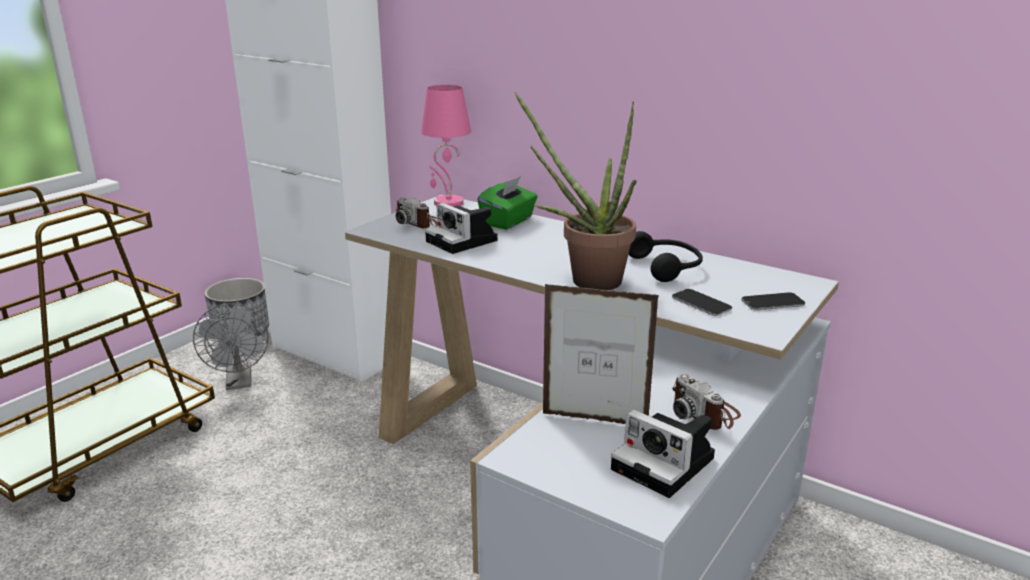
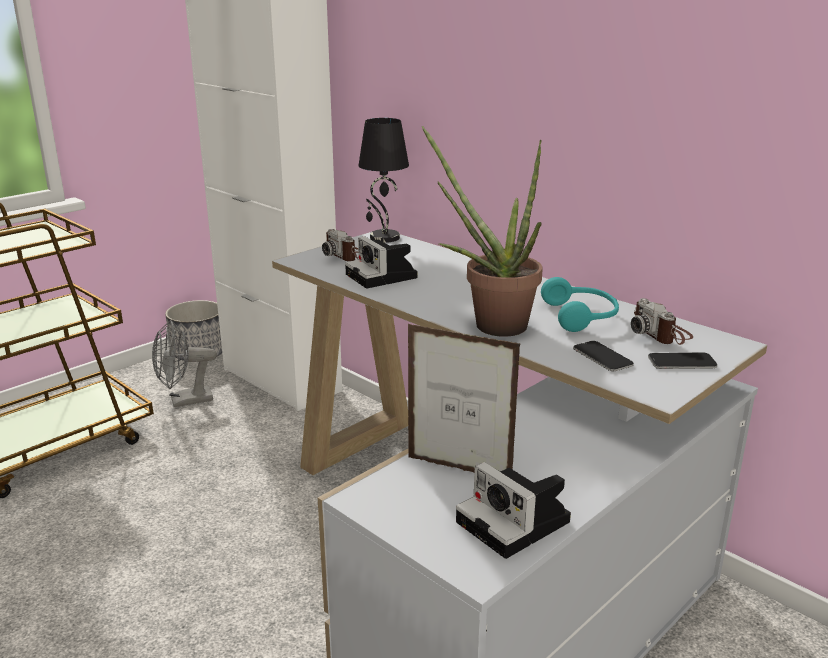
camera: 10 degrees right, 0 degrees up
grey fan [193,303,269,390] -> grey fan turned 75 degrees clockwise [152,320,217,407]
pink table lamp [421,85,471,206] -> black table lamp [358,118,409,243]
green tissue box [477,176,538,230] -> none
black headphones [628,231,703,282] -> turquoise headphones [541,277,619,332]
camera [672,374,741,430] -> camera moved to [631,298,693,345]

